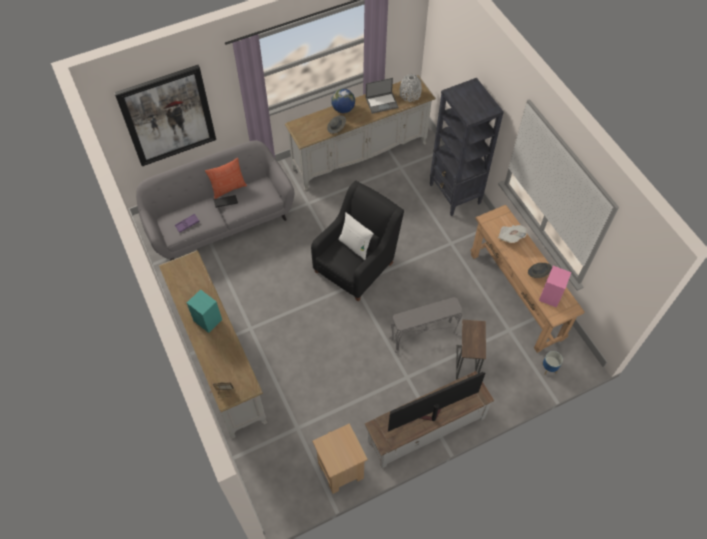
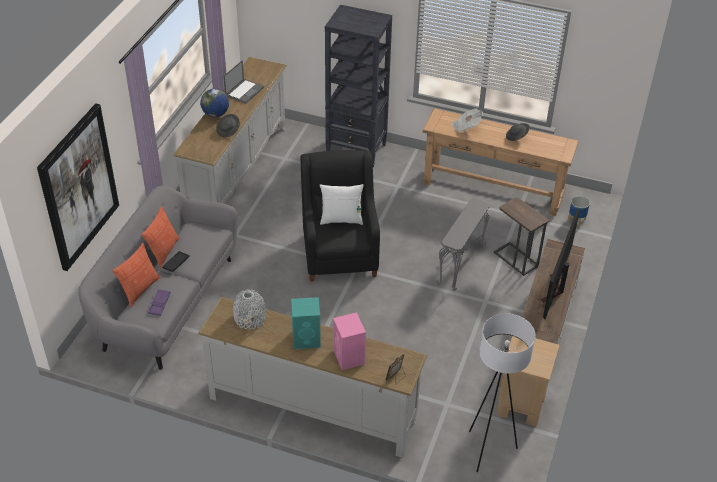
camera: 45 degrees left, 15 degrees down
grey vase [400,74,422,102] -> grey vase moved to [233,289,266,329]
pink speaker [539,266,571,308] -> pink speaker moved to [333,312,366,370]
none -> orange pillow [112,243,161,307]
none -> white floor lamp [469,313,536,472]

